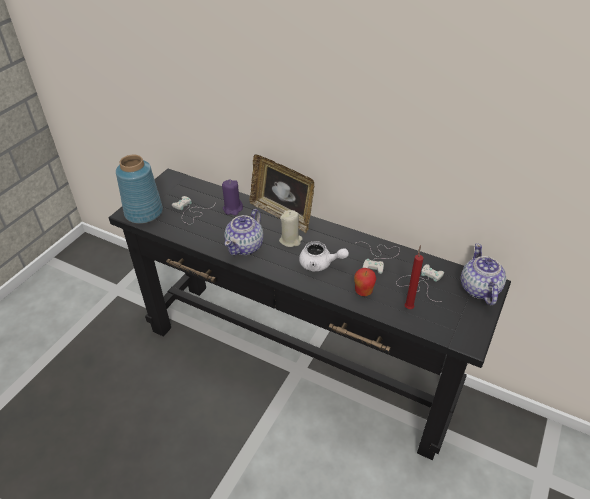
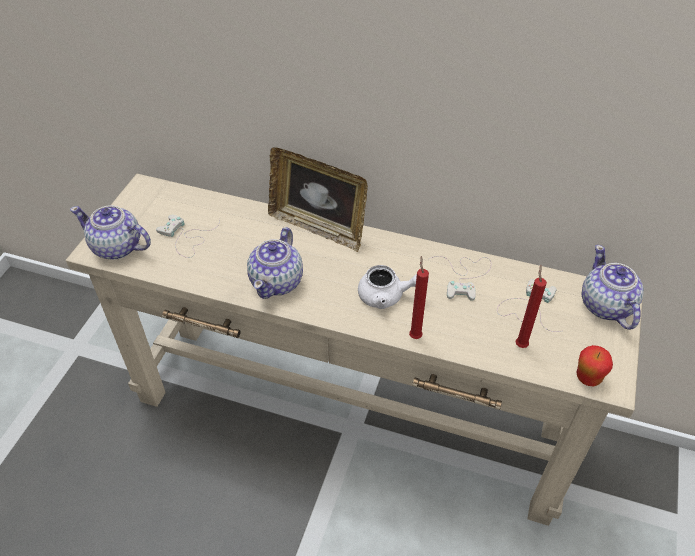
camera: 10 degrees left, 5 degrees up
black console table [109,169,511,460] -> beige console table [66,174,643,526]
blue vase [116,155,163,224] -> teapot [70,205,151,260]
purple candle [222,179,243,215] -> none
beige candle [279,210,303,247] -> none
apple [354,268,376,296] -> apple moved to [577,345,613,386]
none -> red candle [409,256,429,339]

